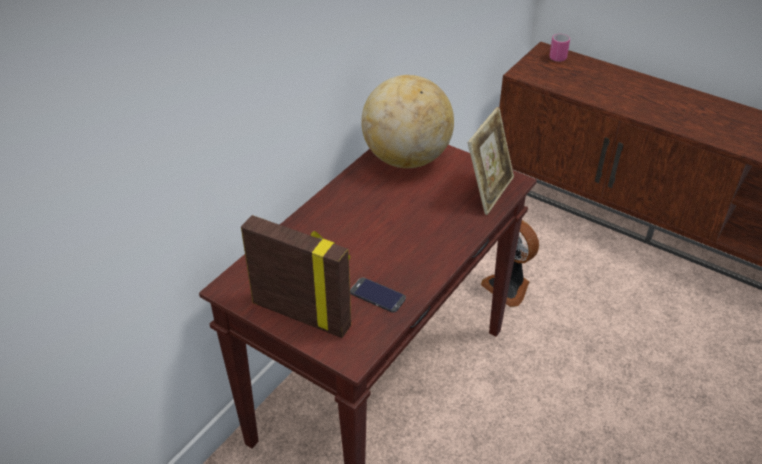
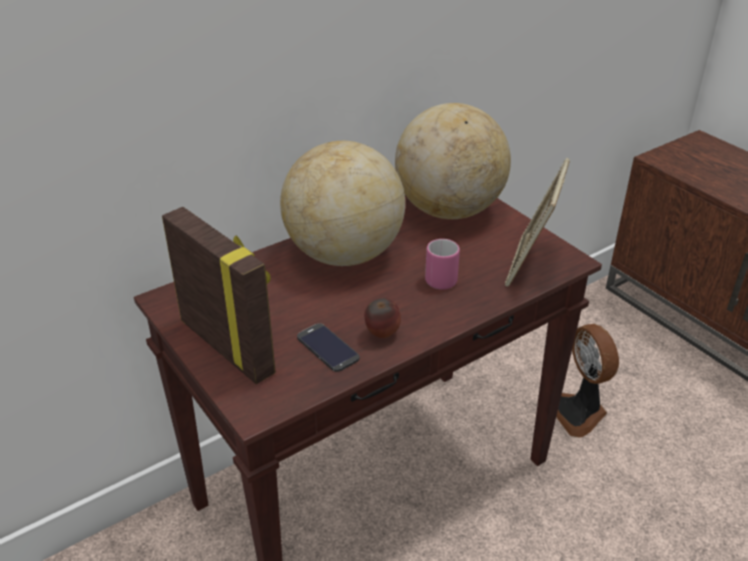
camera: 20 degrees right, 5 degrees down
picture frame [468,107,514,215] -> picture frame turned 150 degrees clockwise [505,158,570,286]
pink mug [549,34,570,62] -> pink mug moved to [425,239,460,290]
none -> globe [280,141,405,266]
none -> apple [364,298,401,338]

